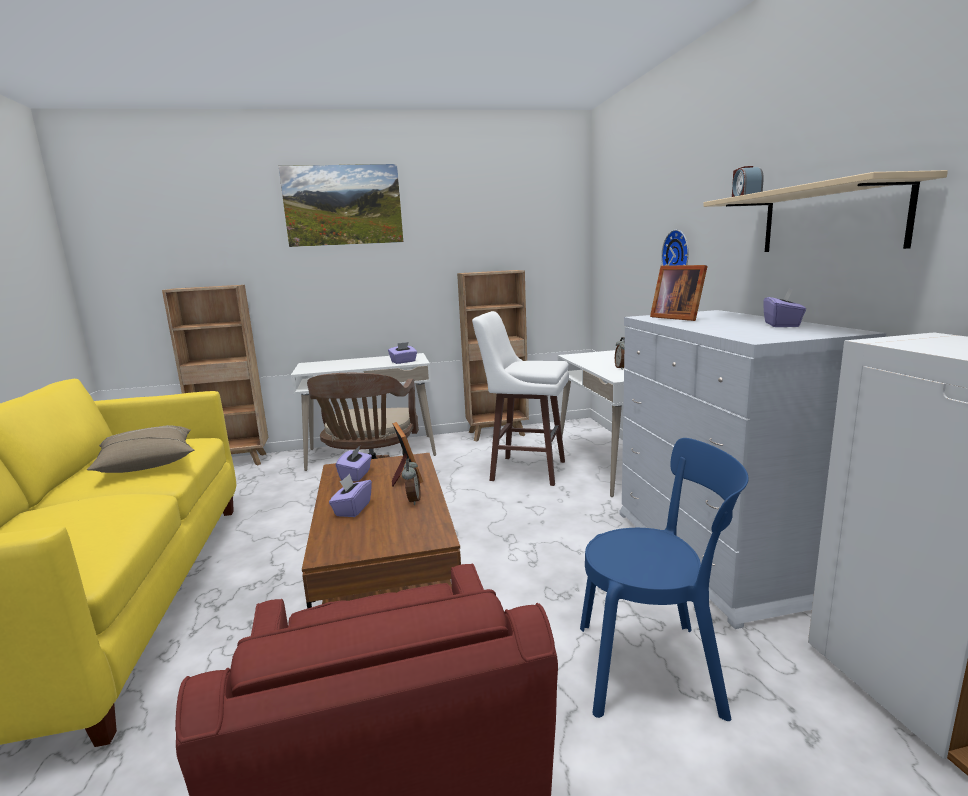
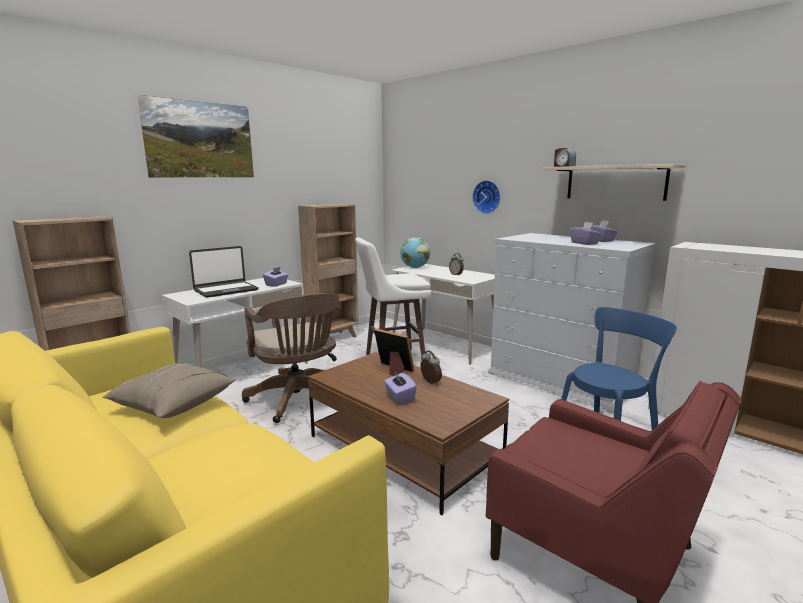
camera: 35 degrees left, 0 degrees up
purple tissue box [336,446,372,481] -> purple tissue box moved to [570,222,602,245]
picture frame [650,265,708,321] -> none
none -> laptop [189,246,259,298]
none -> globe [400,238,430,268]

